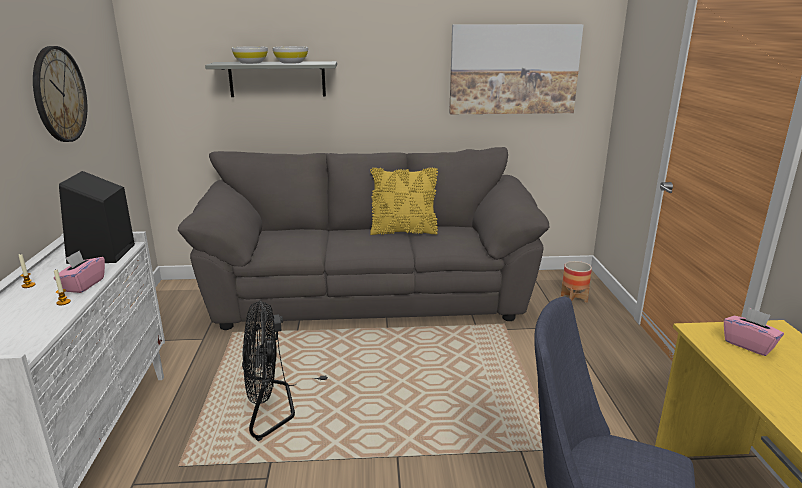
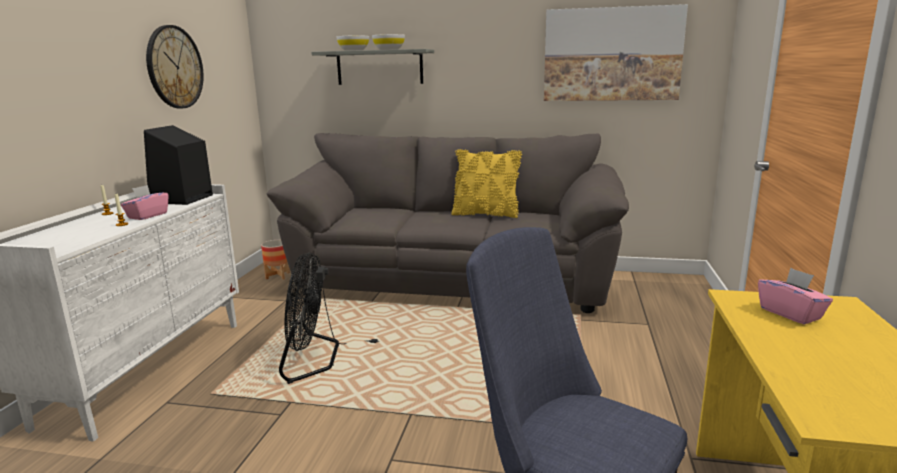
camera: 15 degrees right, 5 degrees down
planter [561,261,592,303] -> planter moved to [261,240,290,280]

